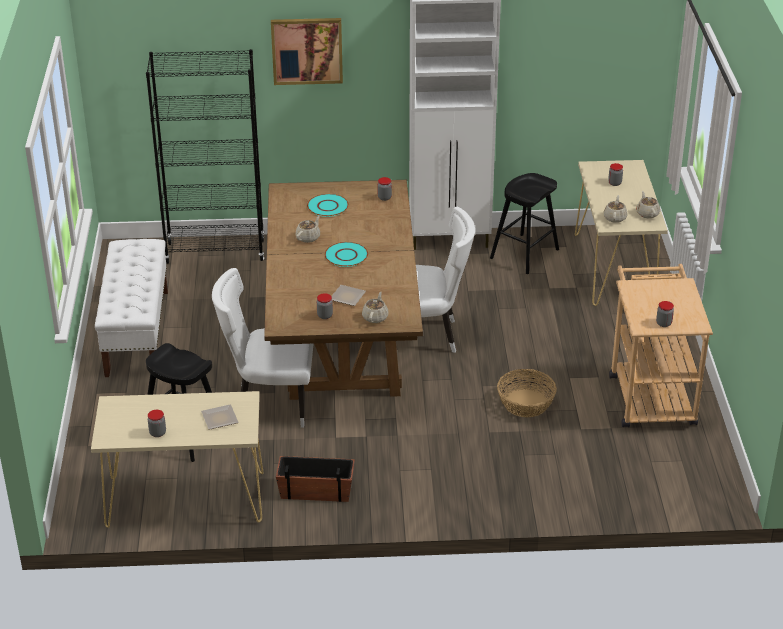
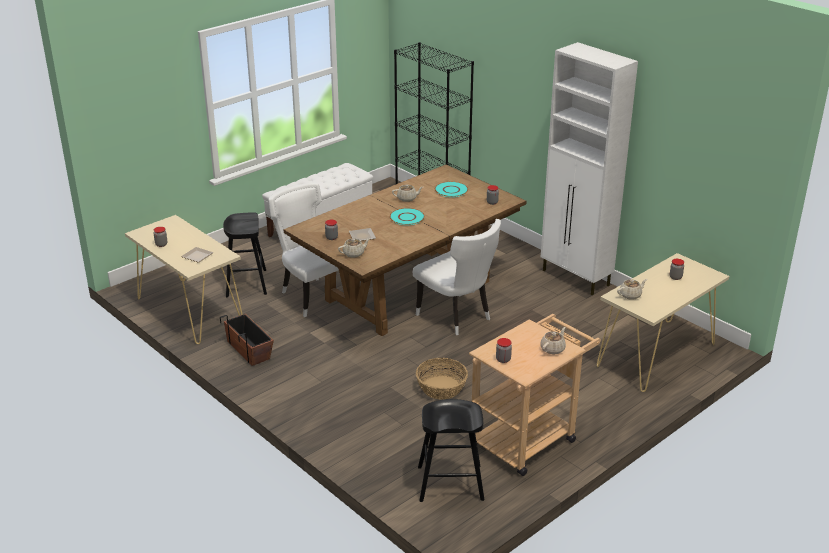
camera: 50 degrees right, 5 degrees down
picture [271,18,343,85] -> none
black stool [490,173,559,274] -> black stool moved to [418,399,484,502]
beige teapot [636,191,660,218] -> beige teapot moved to [540,327,566,354]

